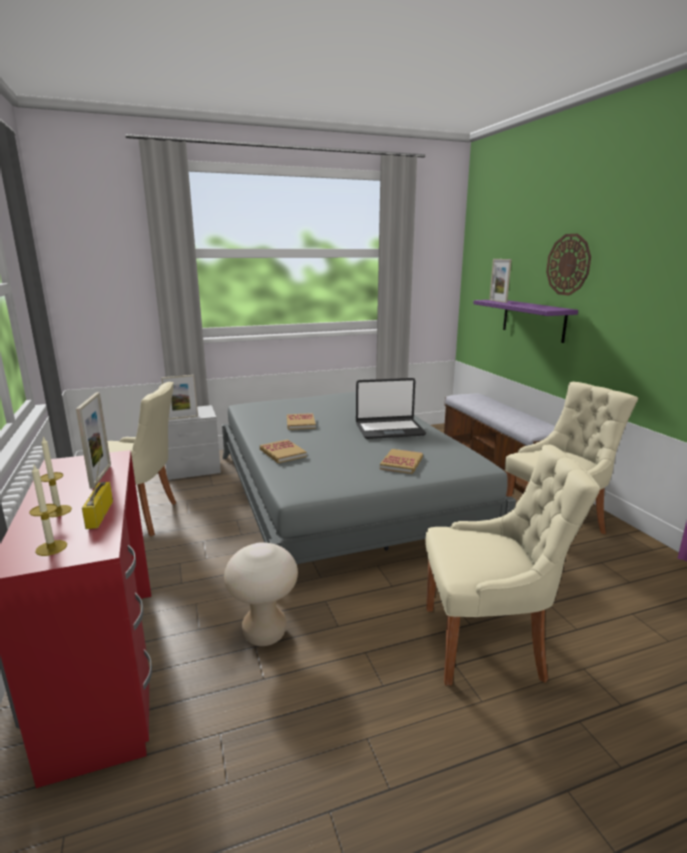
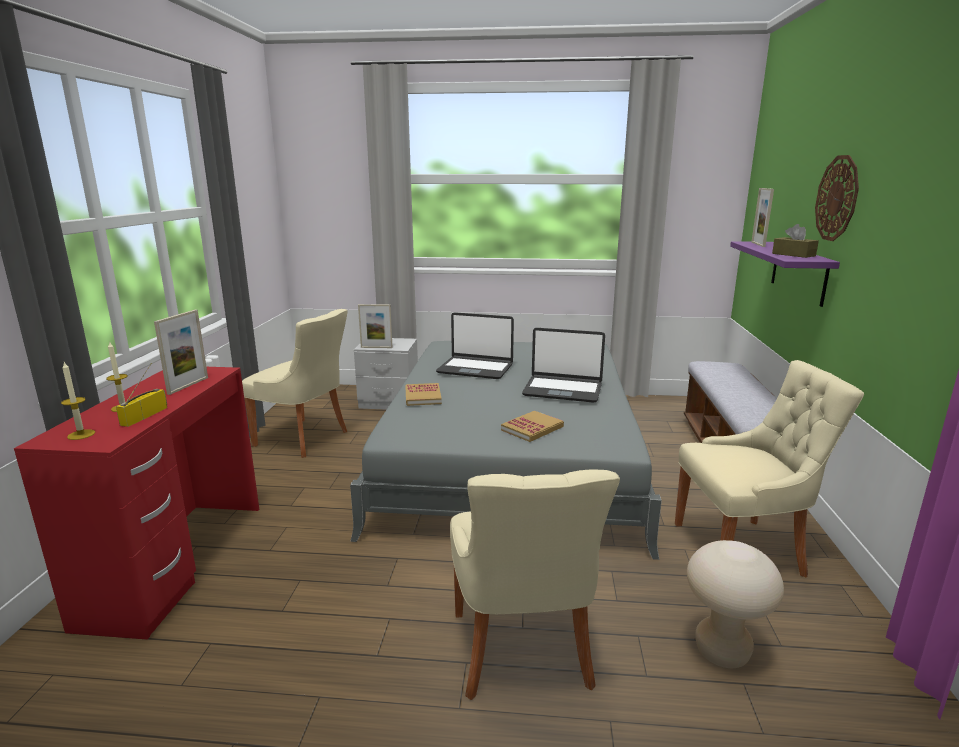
camera: 25 degrees right, 0 degrees up
beige stool [224,542,298,646] -> beige stool moved to [687,540,784,668]
book [287,413,316,430] -> laptop [436,312,514,379]
beige chair [425,445,600,685] -> beige chair turned 60 degrees clockwise [450,469,620,700]
none -> brown tissue box [772,224,819,258]

